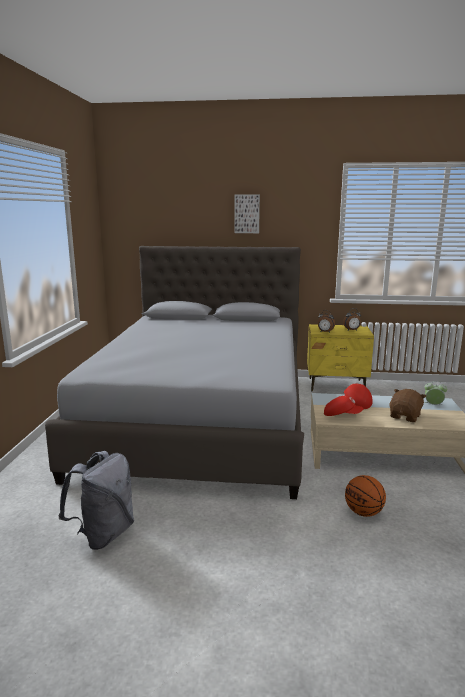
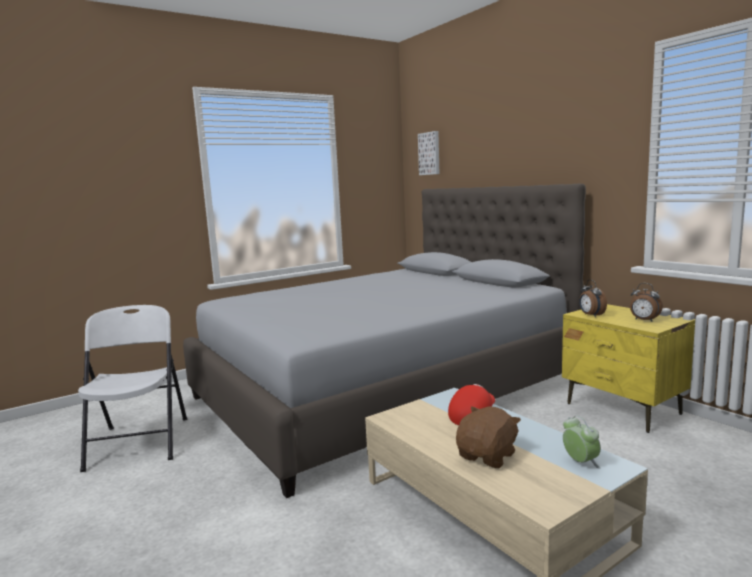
camera: 50 degrees right, 5 degrees down
grey backpack [58,451,134,550] -> white chair [78,305,187,472]
picture [235,194,260,233] -> picture moved to [418,131,439,175]
red cap [324,396,364,416] -> none
basketball [345,475,386,517] -> none
brown plush toy [390,389,426,422] -> brown plush toy turned 45 degrees counterclockwise [456,406,521,468]

